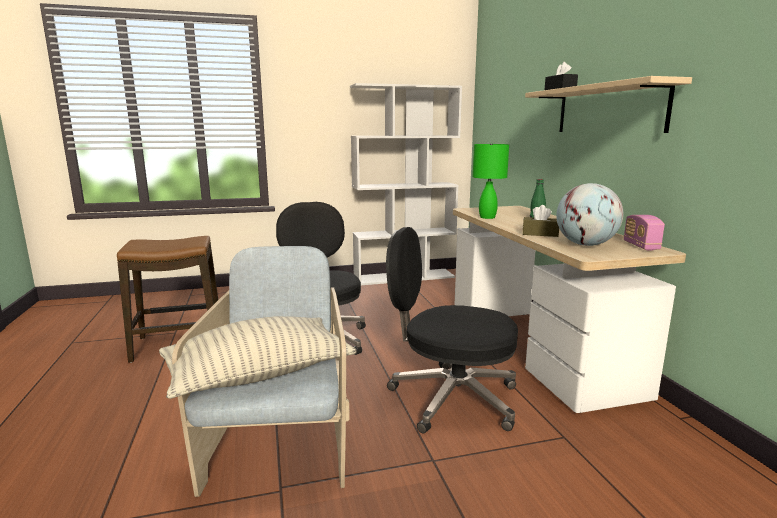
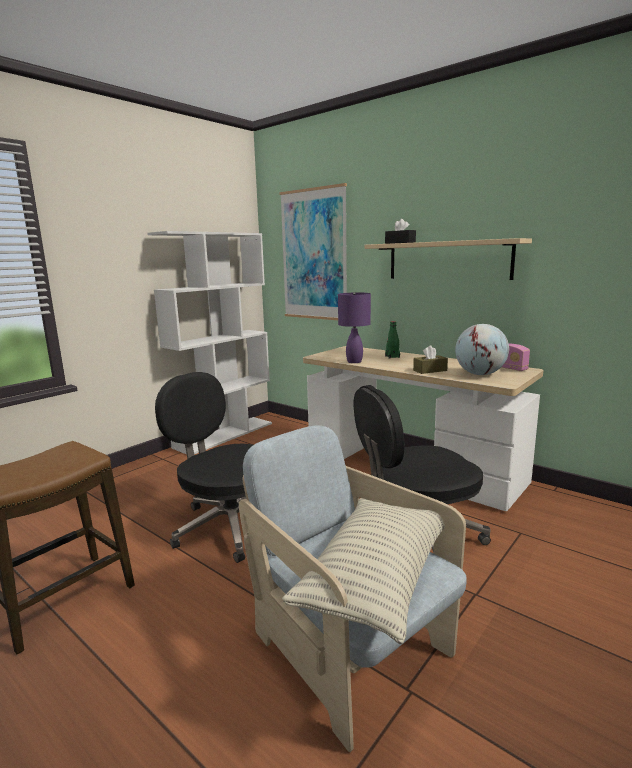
camera: 35 degrees left, 0 degrees up
green table lamp [472,143,509,219] -> purple table lamp [338,292,371,363]
none -> picture [279,183,347,320]

